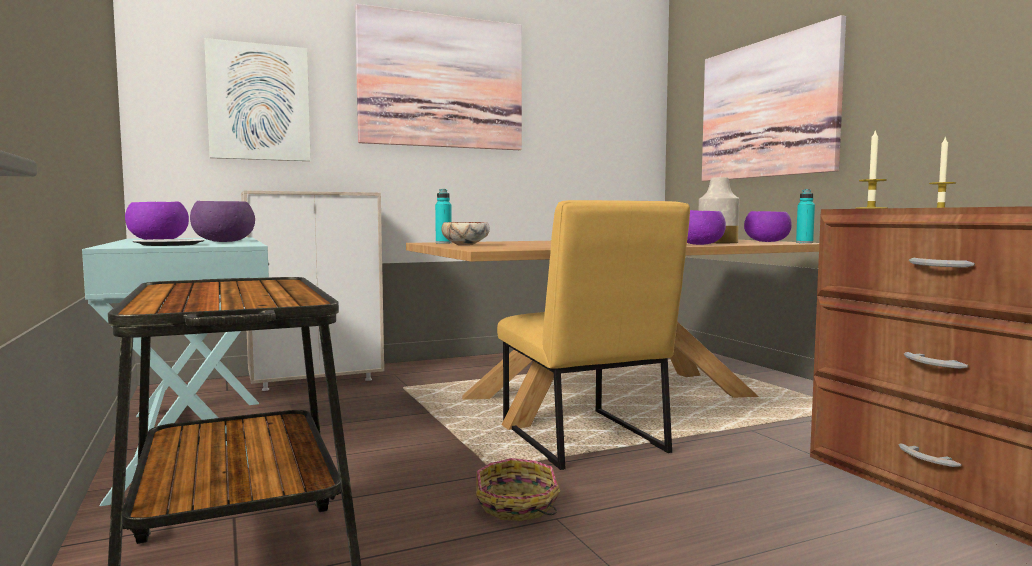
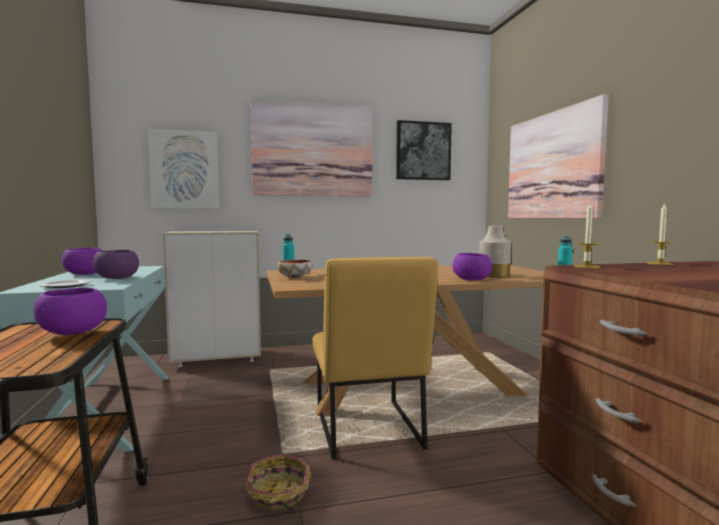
camera: 10 degrees right, 0 degrees up
purple bowl [744,211,792,242] -> purple bowl moved to [33,288,107,335]
none -> picture [396,120,452,180]

